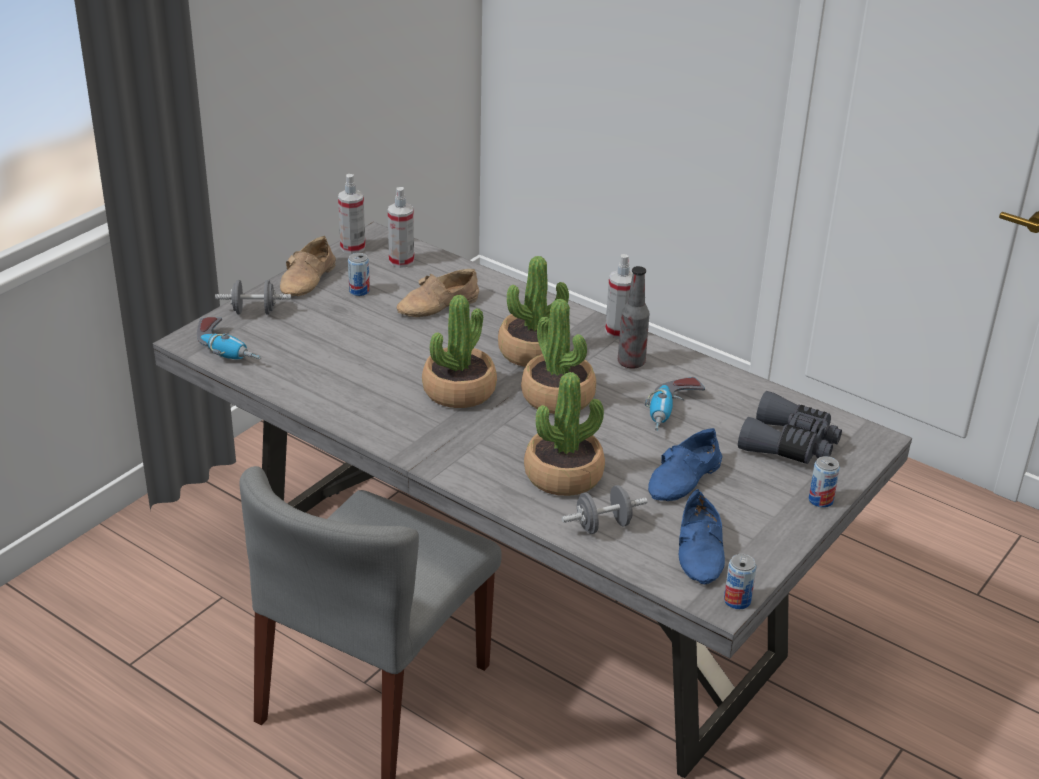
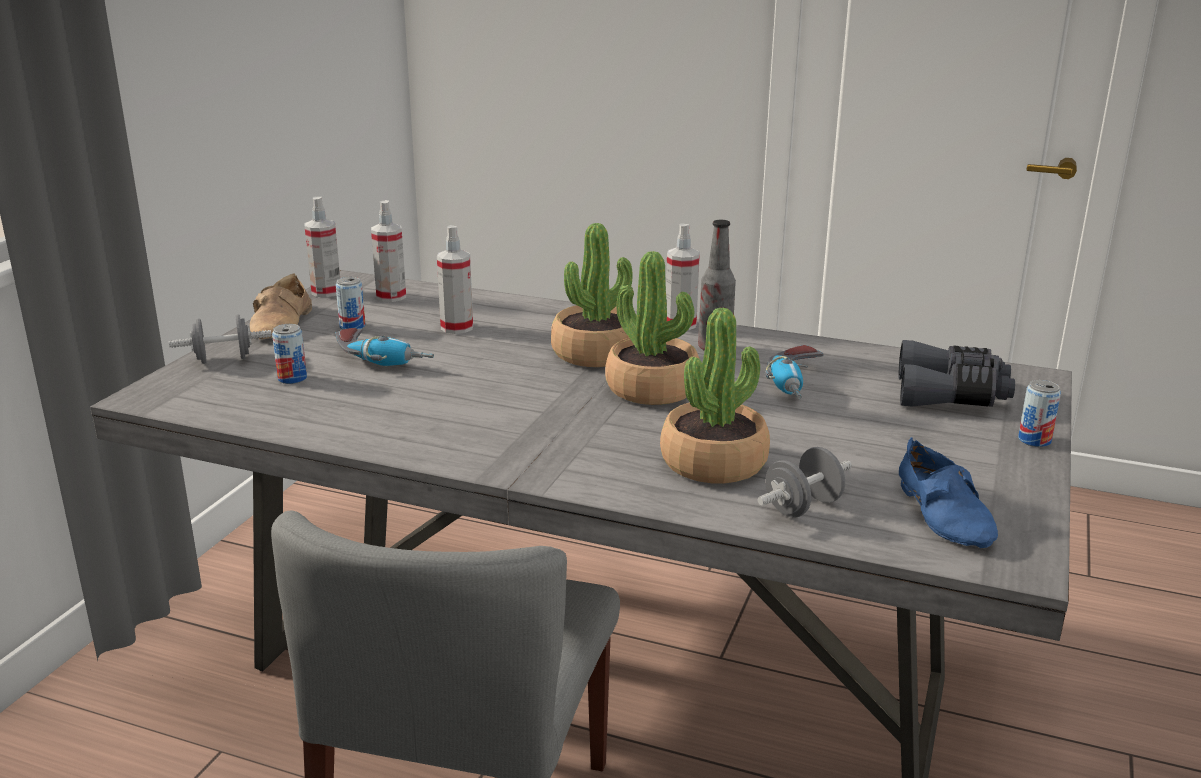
camera: 15 degrees left, 10 degrees down
power drill [197,317,261,359] -> power drill moved to [335,328,434,367]
beige shoe [397,269,479,317] -> spray bottle [437,225,473,334]
potted plant [422,295,497,408] -> none
blue shoe [648,428,722,501] -> none
can [724,554,757,609] -> can moved to [272,324,307,384]

